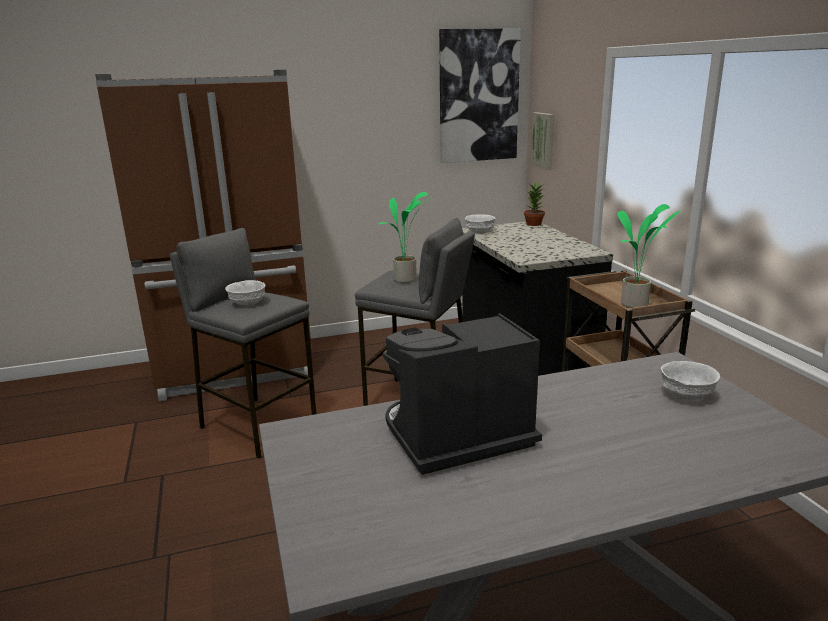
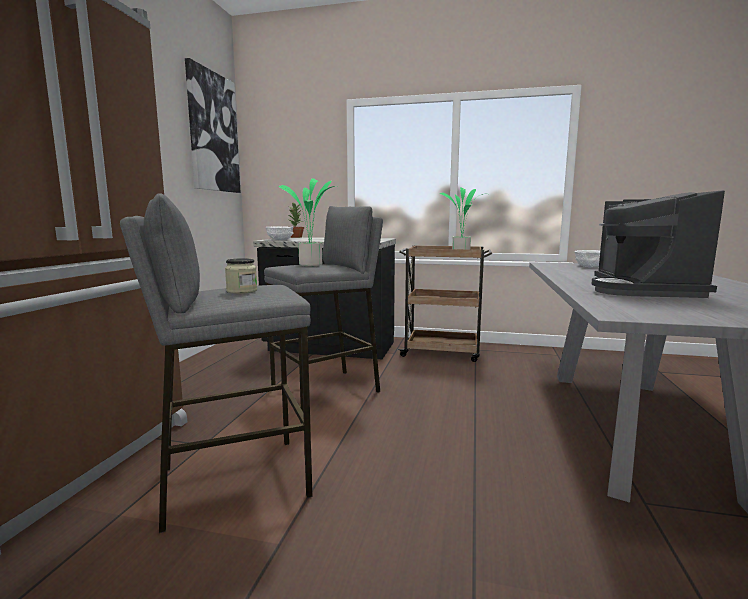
camera: 60 degrees left, 10 degrees down
white bowl [225,280,265,305] -> jar [225,258,257,294]
picture [530,112,554,170] -> none

